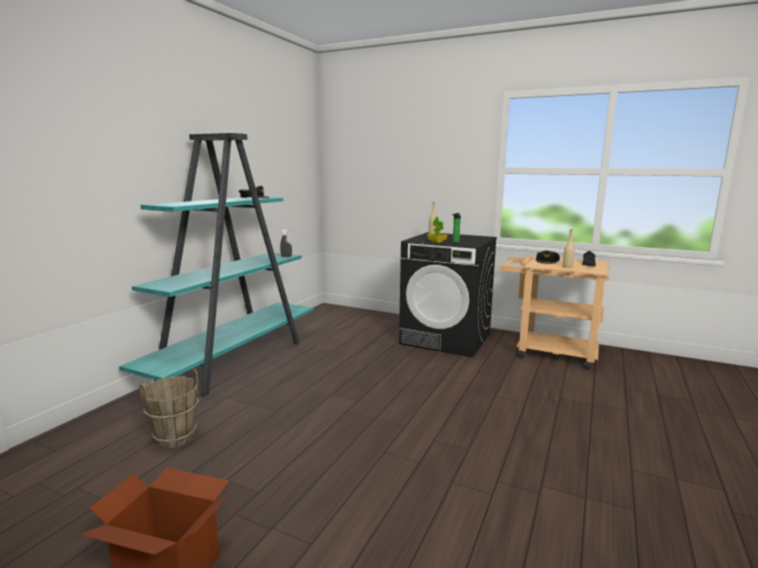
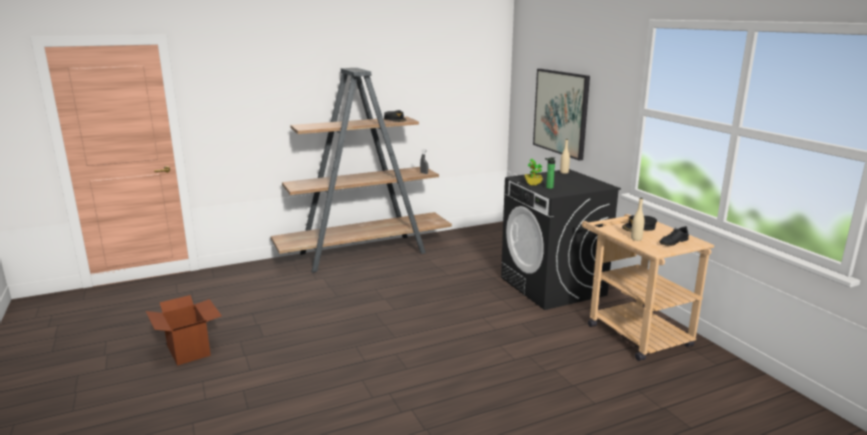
camera: 40 degrees right, 5 degrees up
turquoise bookcase [119,133,314,397] -> brown bookcase [271,68,452,273]
brown bucket [139,369,199,448] -> none
none -> picture [533,69,590,161]

